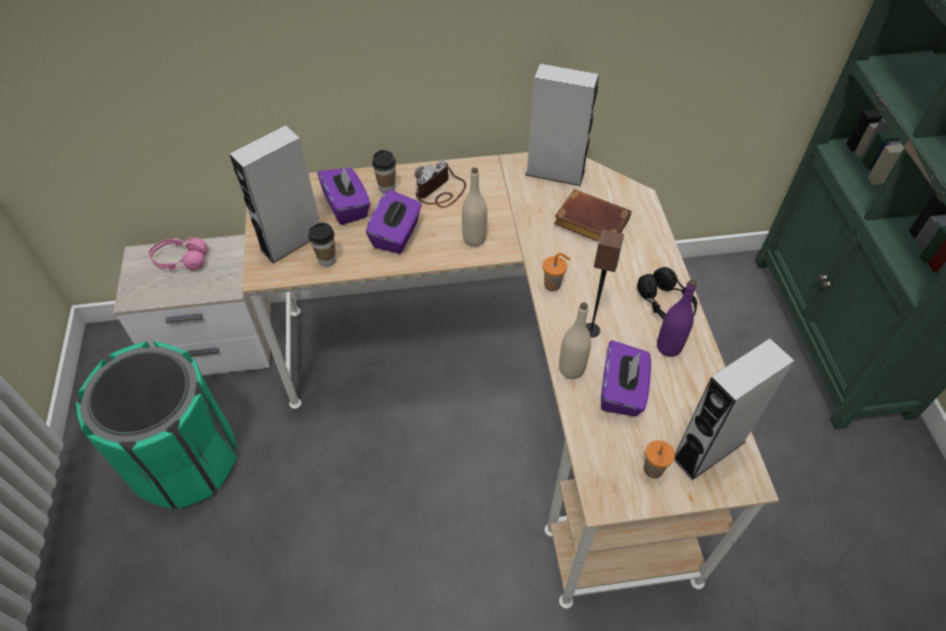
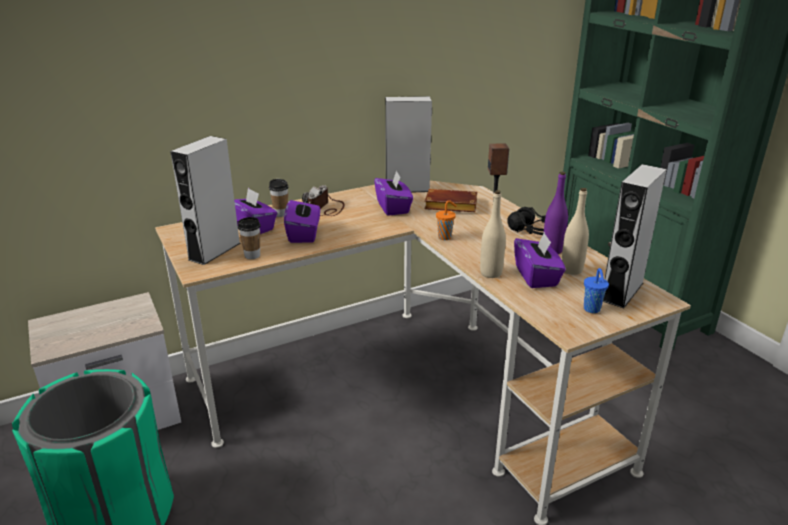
camera: 20 degrees left, 25 degrees down
pink headphones [148,238,208,271] -> none
beige bottle [462,168,487,247] -> beige bottle moved to [561,188,589,275]
orange cup [644,440,675,478] -> blue cup [584,268,609,313]
none -> purple tissue box [374,170,413,216]

